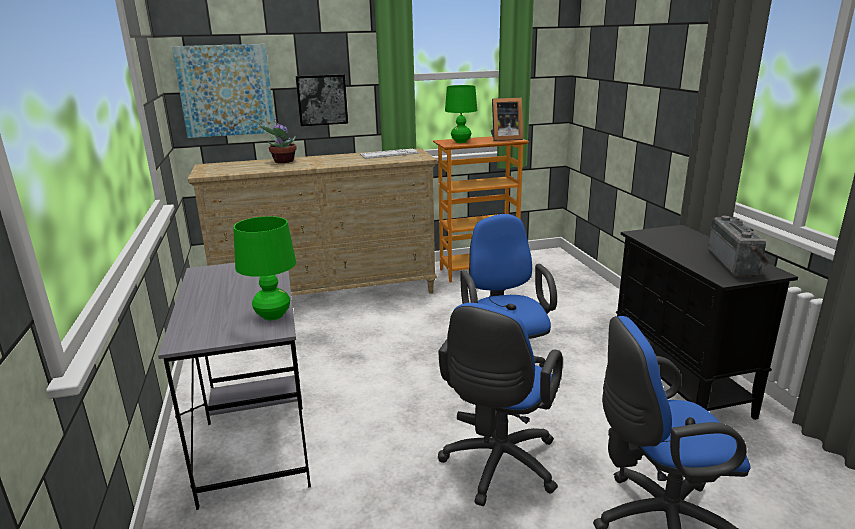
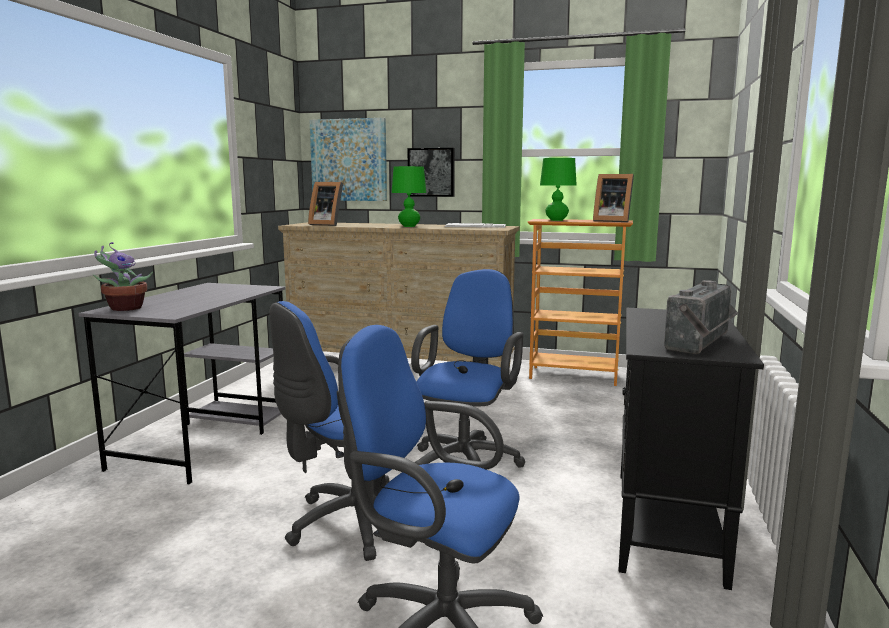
camera: 30 degrees right, 10 degrees down
green table lamp [233,216,296,320] -> green table lamp moved to [392,166,426,227]
potted plant [259,118,296,163] -> potted plant moved to [93,242,153,311]
none -> picture frame [308,182,343,226]

